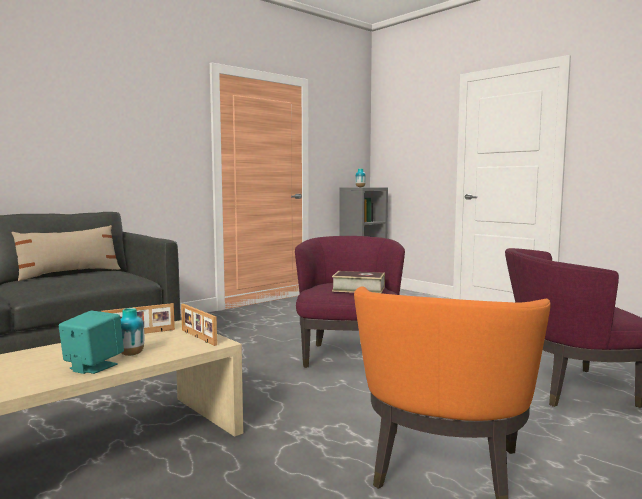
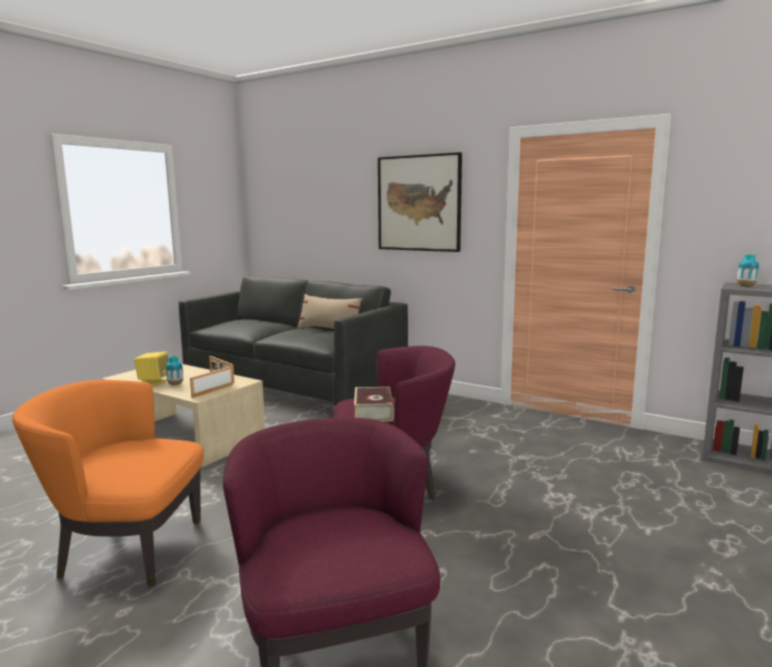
camera: 75 degrees right, 5 degrees up
turquoise speaker [59,311,124,374] -> yellow speaker [134,352,169,386]
none -> picture [378,152,462,252]

